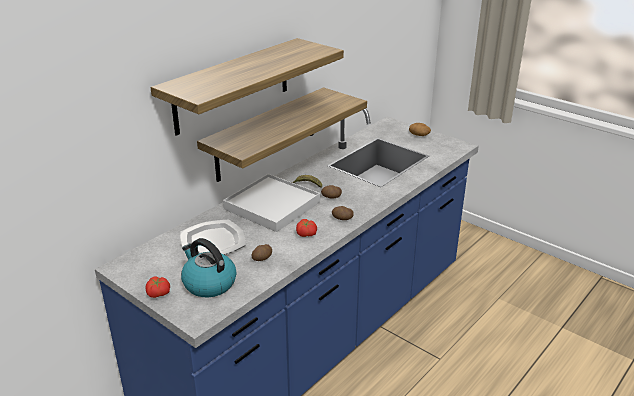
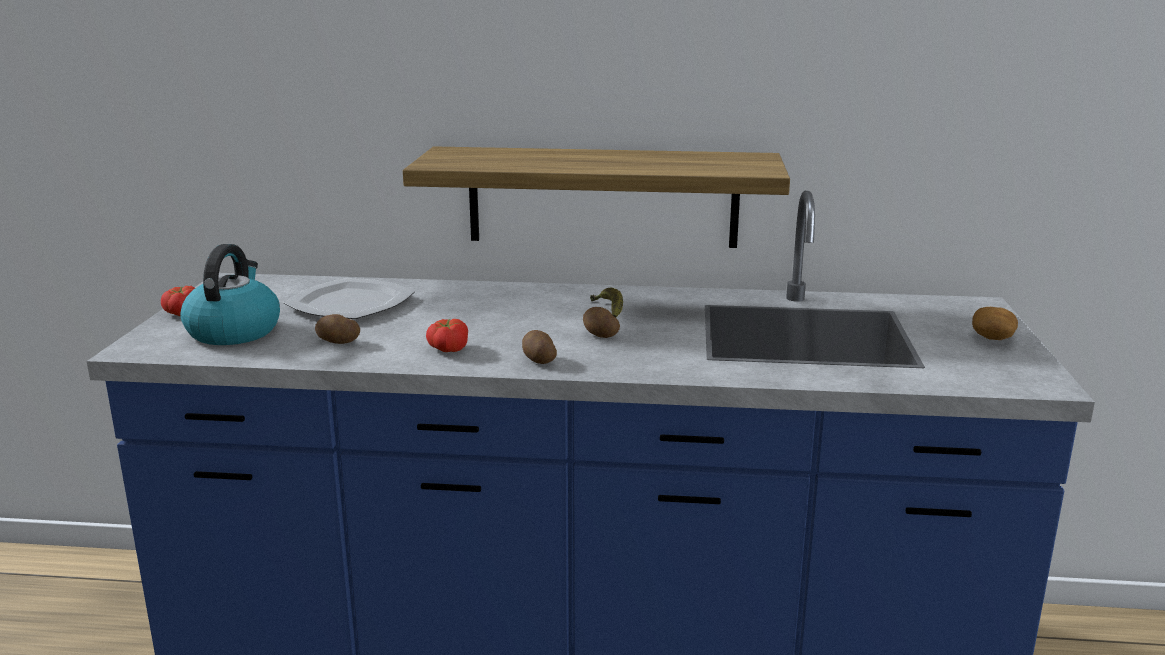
camera: 55 degrees right, 10 degrees down
shelf [150,38,344,136] -> none
white tray [223,174,320,232] -> none

